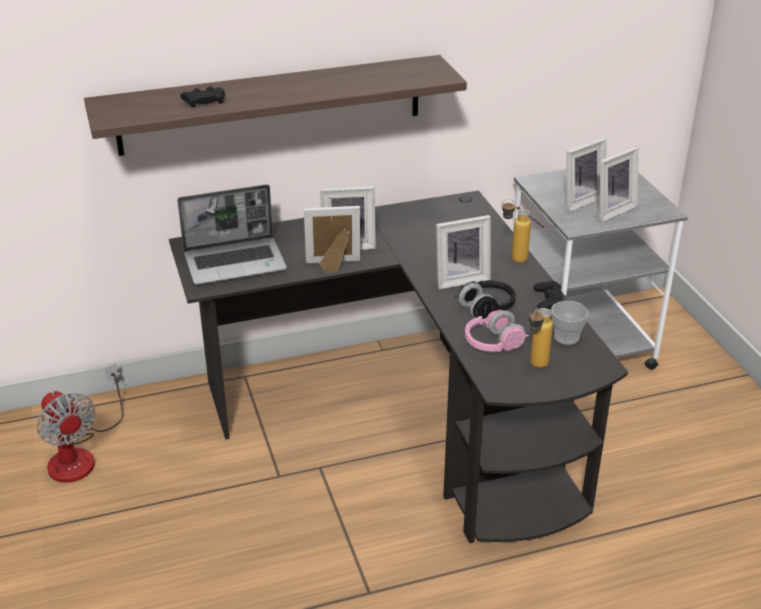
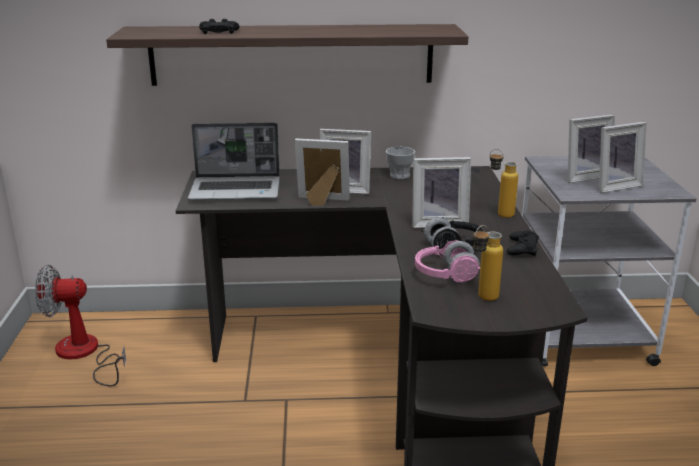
camera: 15 degrees right, 10 degrees down
fan [37,364,123,483] -> fan turned 105 degrees clockwise [35,265,126,386]
cup [551,301,589,345] -> cup moved to [386,147,415,179]

